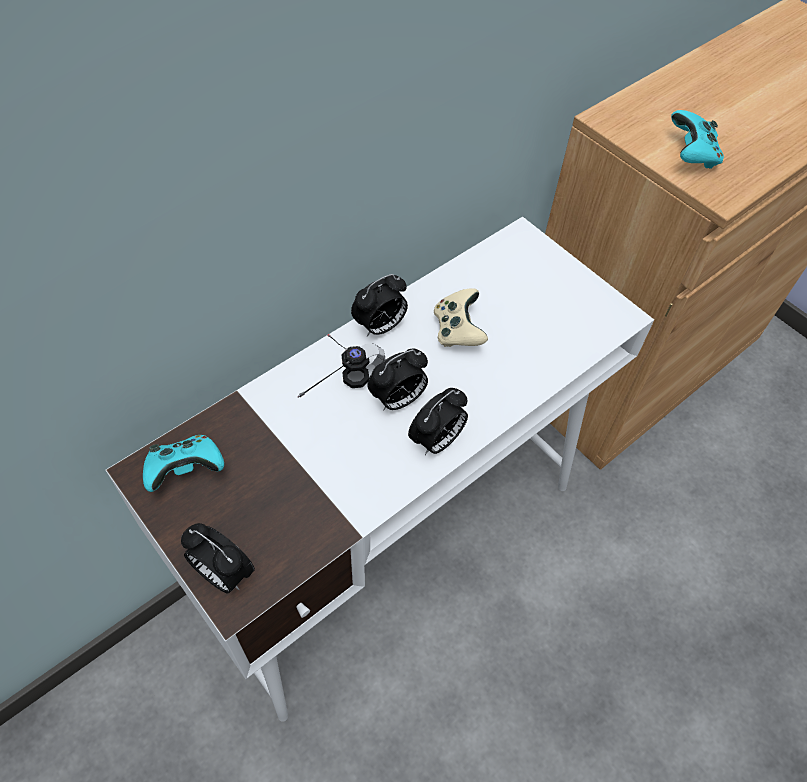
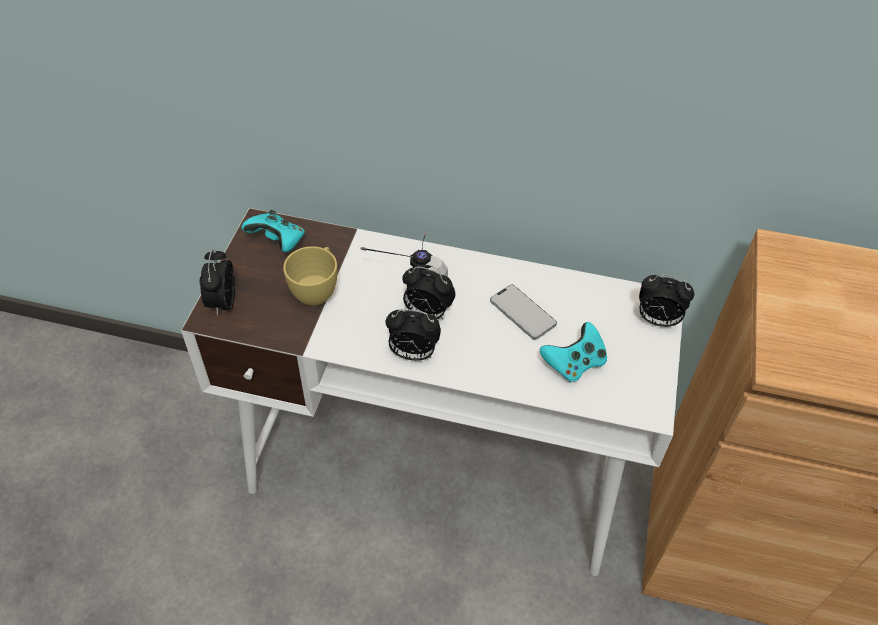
camera: 55 degrees right, 5 degrees down
alarm clock [351,274,408,337] -> alarm clock moved to [639,274,694,327]
beige game controller [434,288,488,347] -> phone [490,284,557,340]
turquoise game controller [671,110,724,169] -> turquoise game controller moved to [540,322,607,382]
none -> yellow cup [283,246,337,306]

